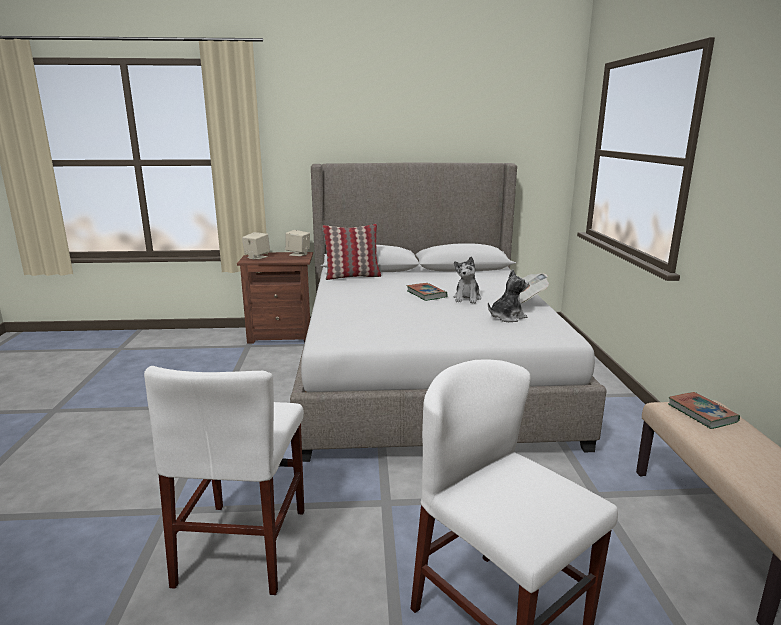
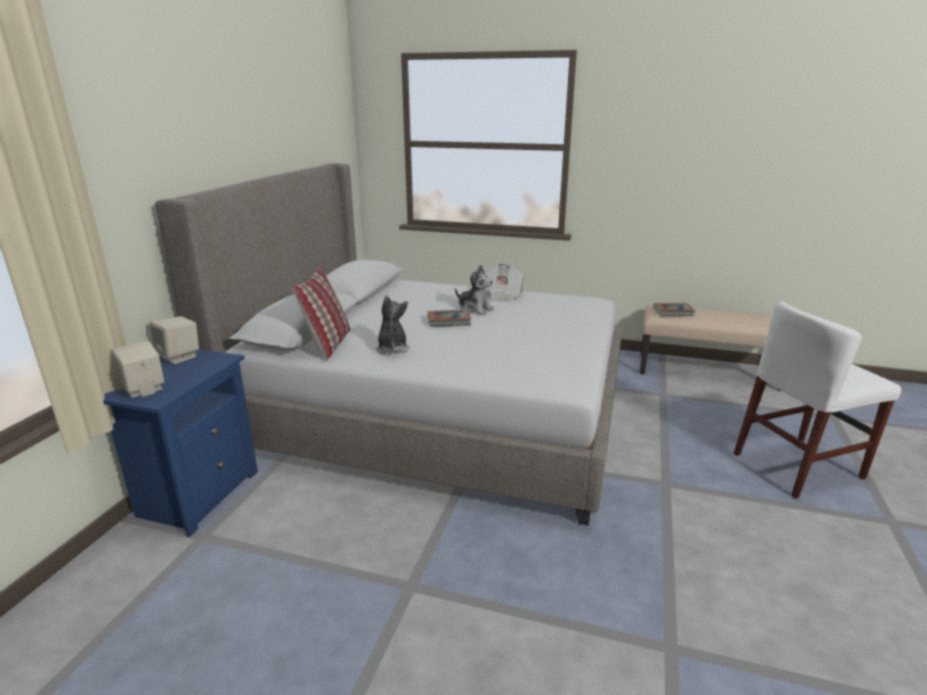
camera: 70 degrees left, 5 degrees up
white chair [144,366,304,595] -> none
brown nightstand [237,252,313,344] -> blue nightstand [103,349,258,537]
plush toy [488,269,529,322] -> plush toy moved to [375,295,410,354]

